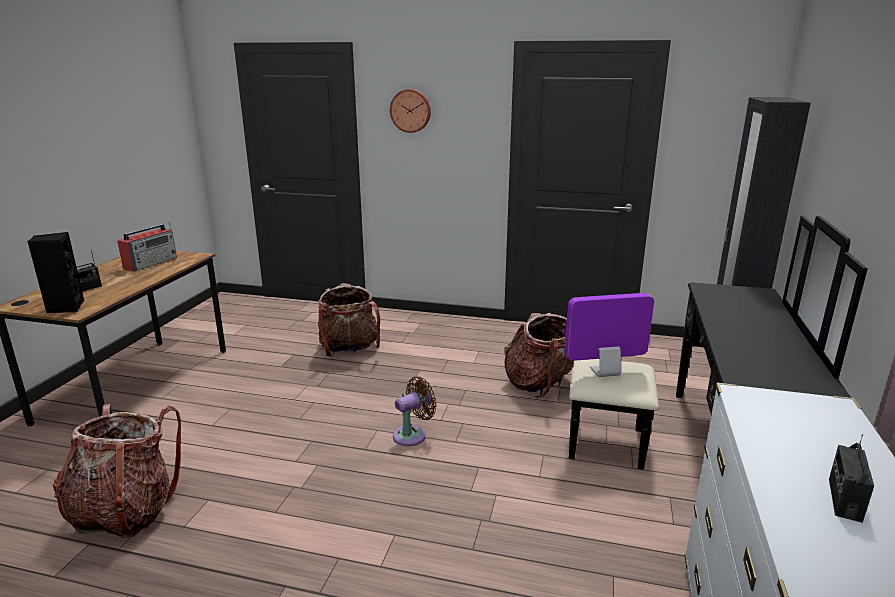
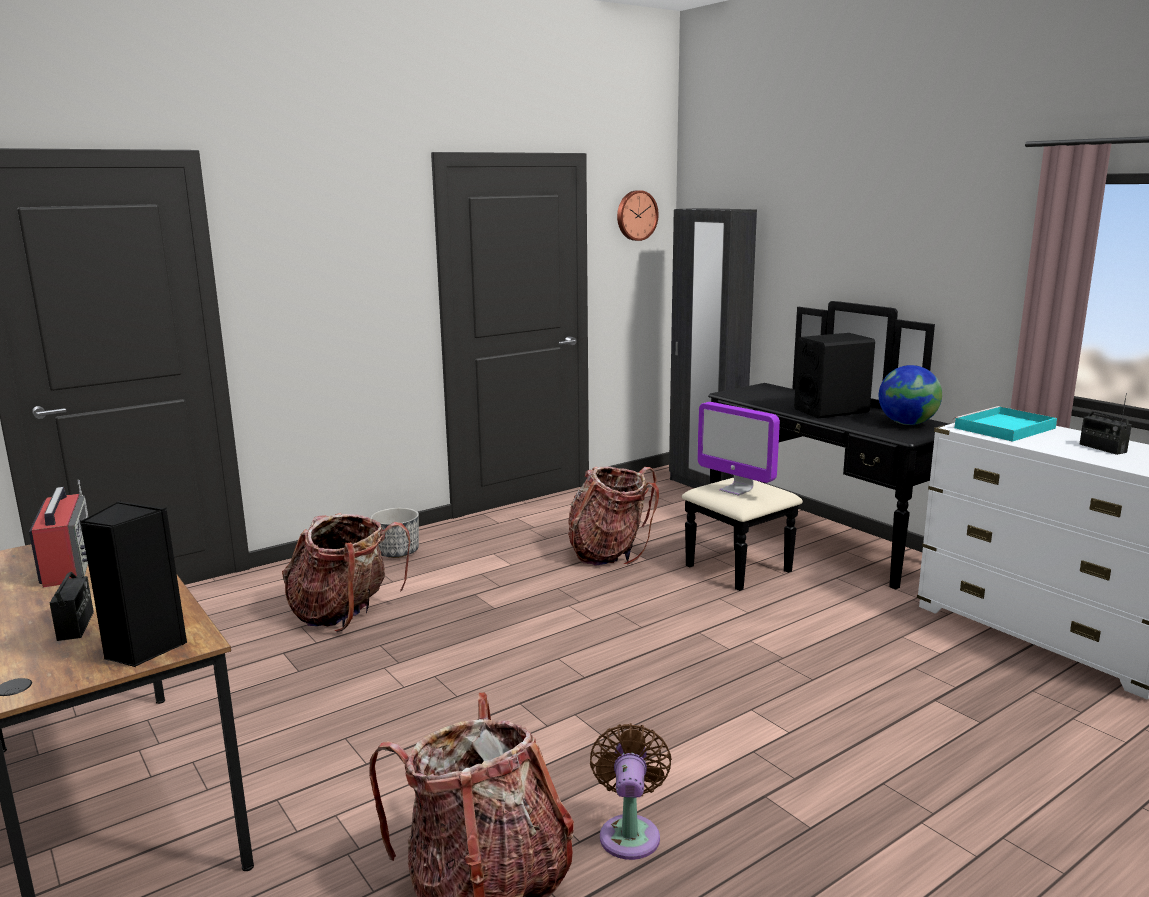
camera: 50 degrees left, 5 degrees down
wall clock [390,89,431,133] -> wall clock moved to [617,190,659,241]
brown fan [393,377,437,446] -> brown fan moved to [590,723,672,860]
monitor [564,293,654,377] -> monitor turned 75 degrees counterclockwise [697,402,780,496]
none -> planter [370,508,419,558]
none -> black speaker [794,333,875,418]
none -> globe [879,365,942,425]
none -> turquoise tray [953,406,1057,442]

